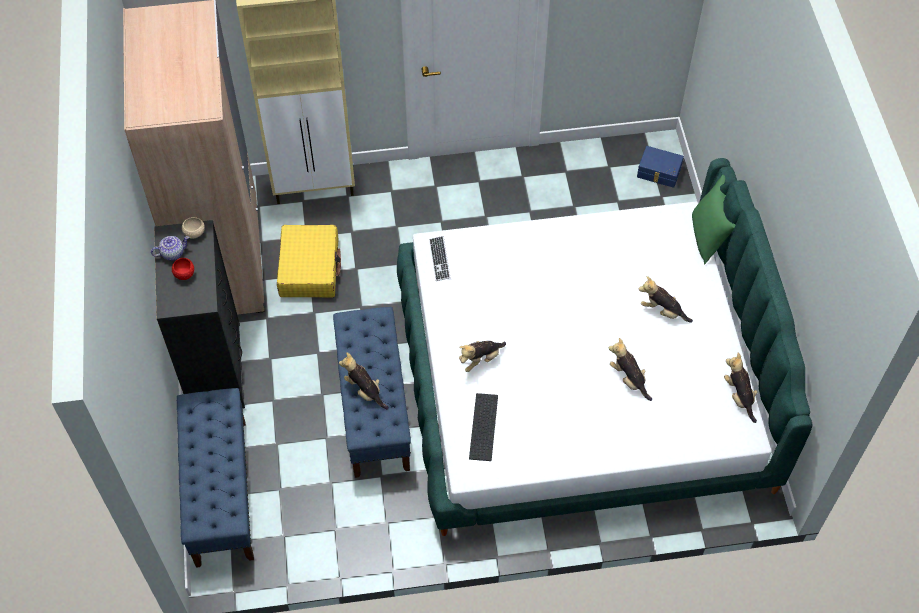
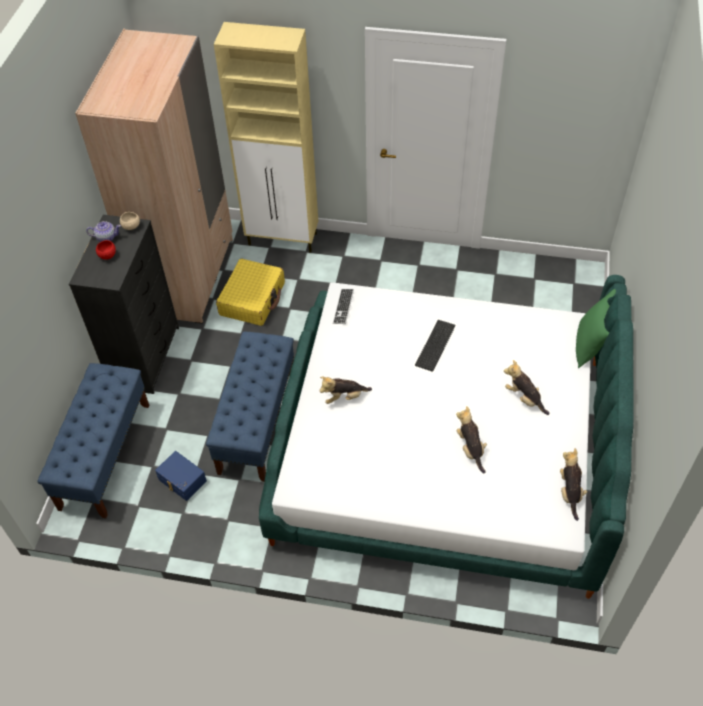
camera: 20 degrees right, 5 degrees down
plush toy [339,352,389,410] -> none
keyboard [469,393,498,461] -> keyboard moved to [415,320,455,372]
blue storage box [637,146,684,188] -> blue storage box moved to [155,451,207,501]

